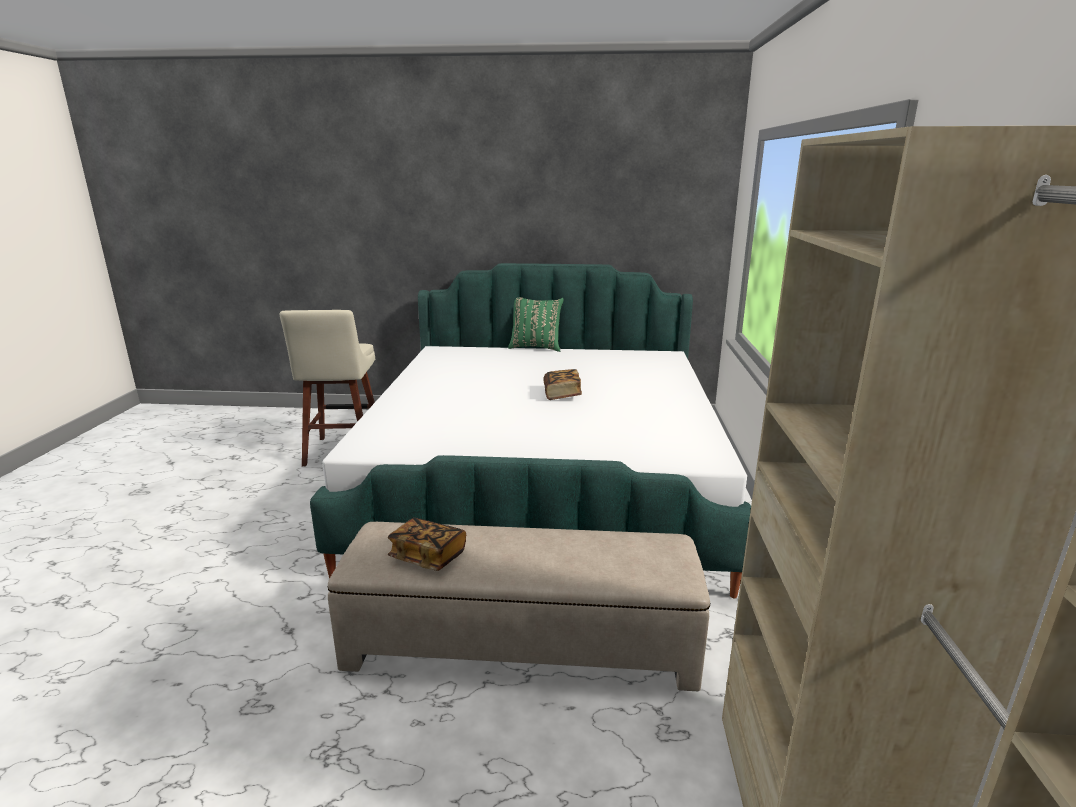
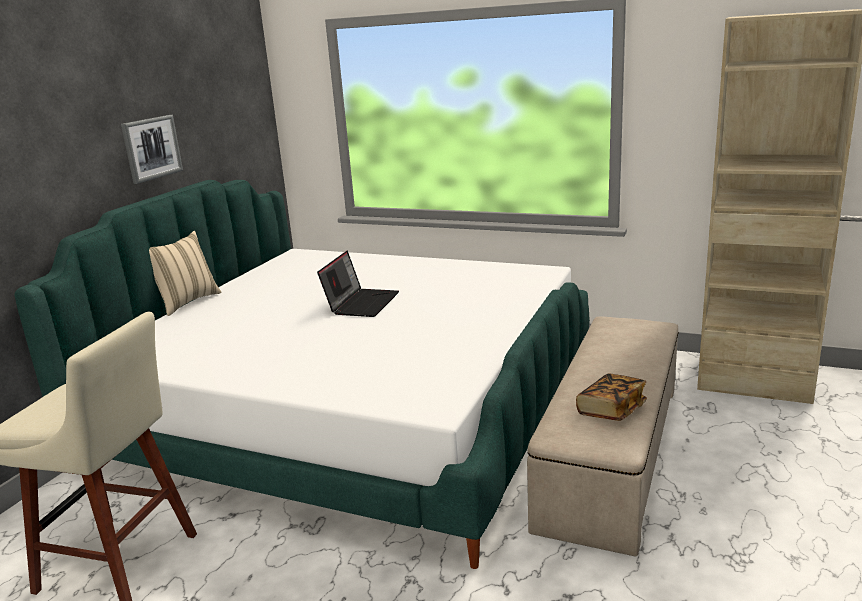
camera: 70 degrees left, 0 degrees up
green pillow [508,297,564,352] -> beige pillow [149,231,222,316]
book [543,369,582,400] -> laptop [317,251,399,317]
none -> picture [121,115,183,184]

